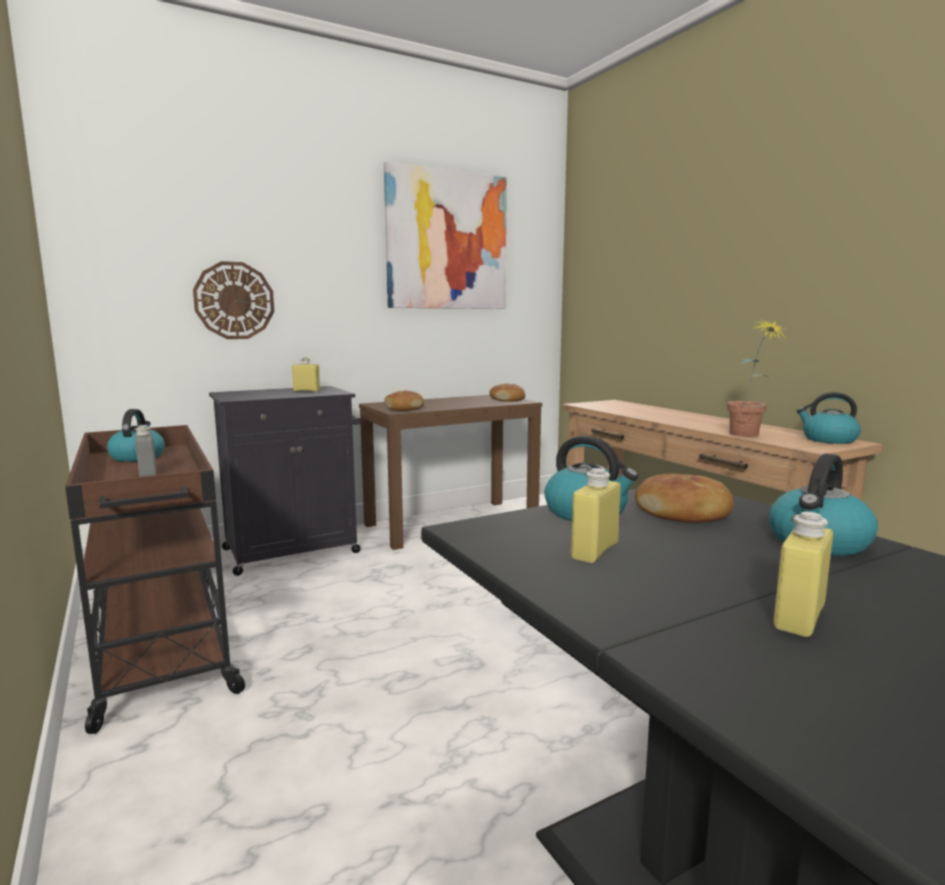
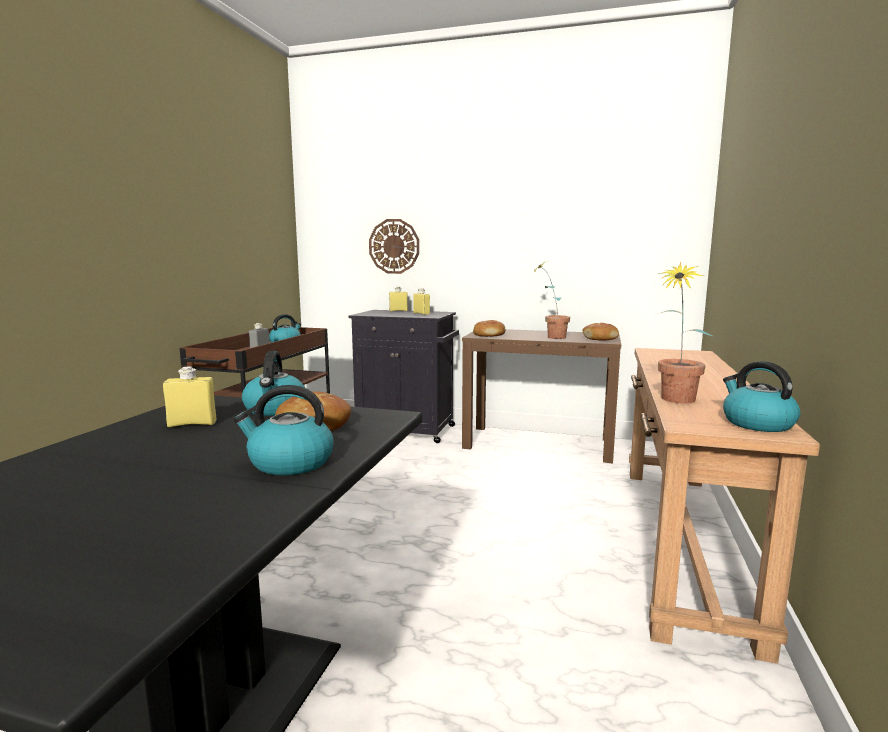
camera: 45 degrees right, 0 degrees up
picture [384,162,507,309] -> none
yellow bottle [773,512,833,637] -> yellow bottle moved to [389,287,408,312]
none -> potted plant [535,262,570,339]

